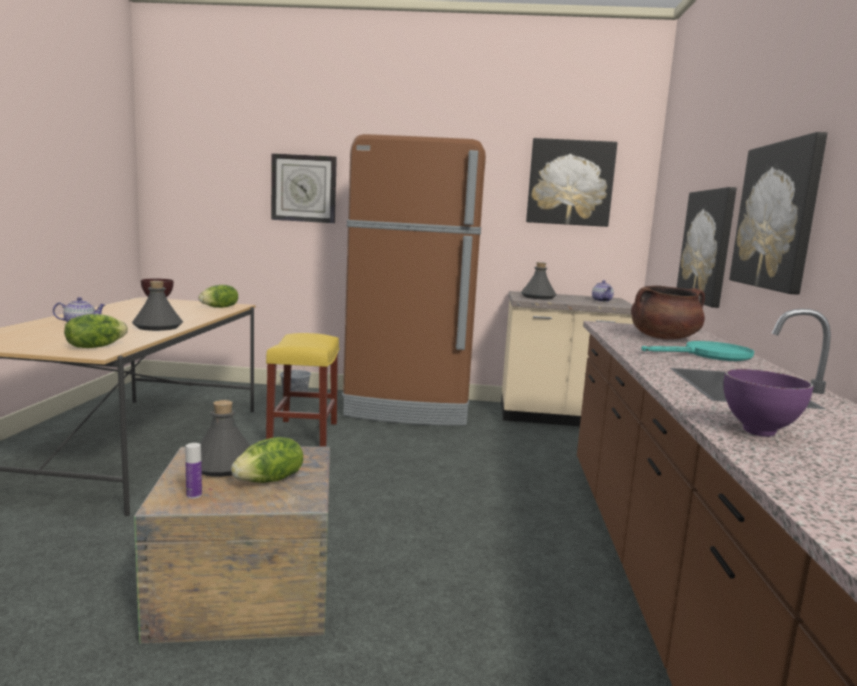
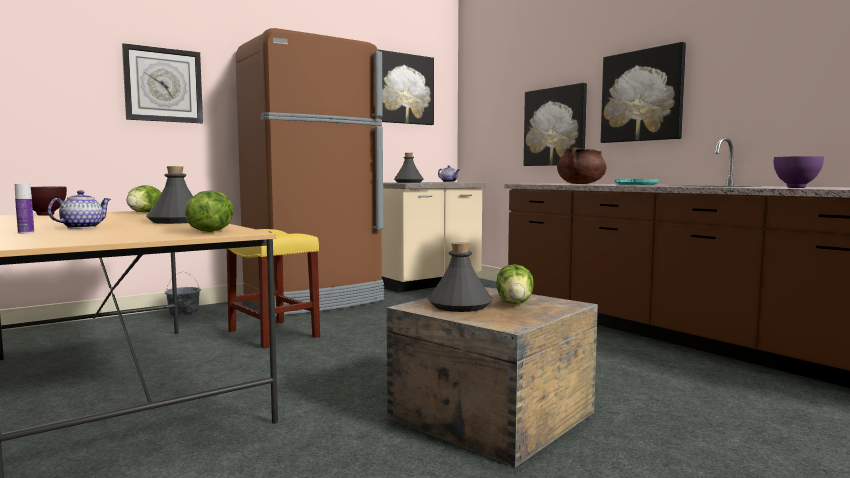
camera: 40 degrees left, 5 degrees down
bottle [186,443,202,499] -> bottle moved to [15,184,34,234]

